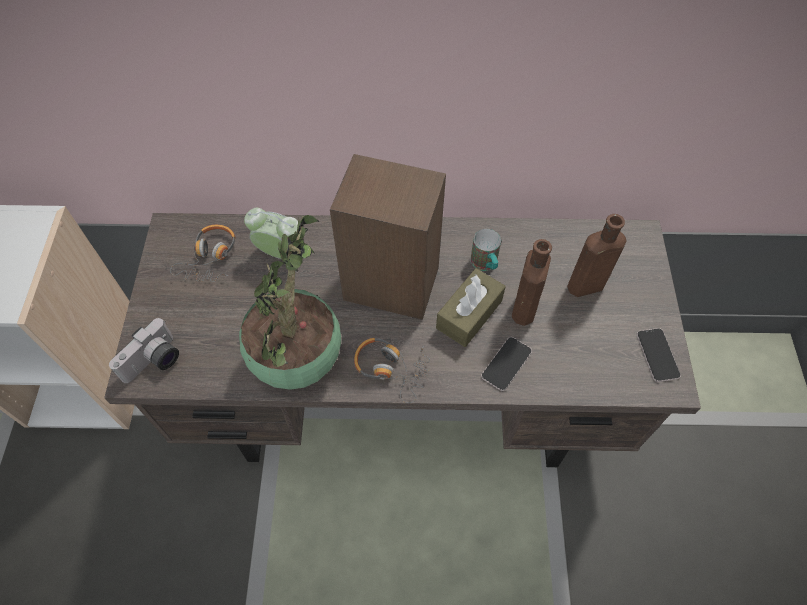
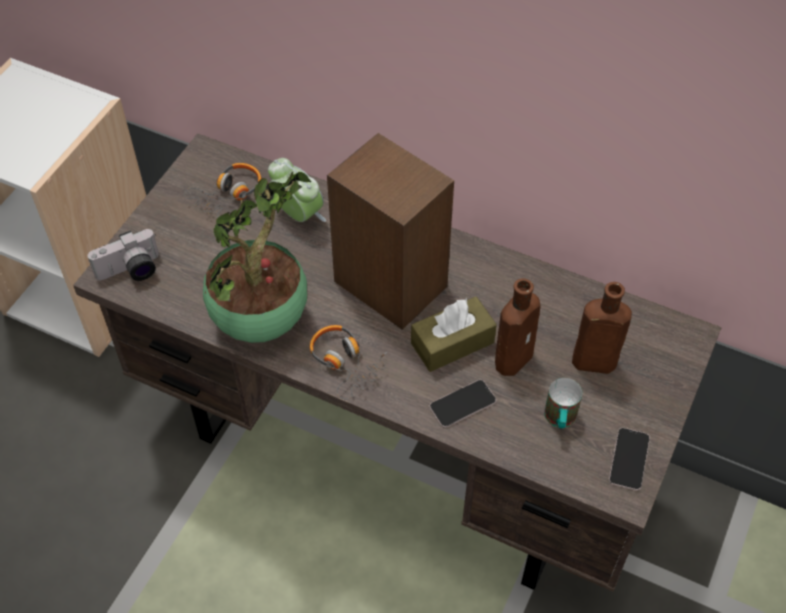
camera: 25 degrees right, 5 degrees down
mug [471,229,501,271] -> mug moved to [544,378,582,428]

